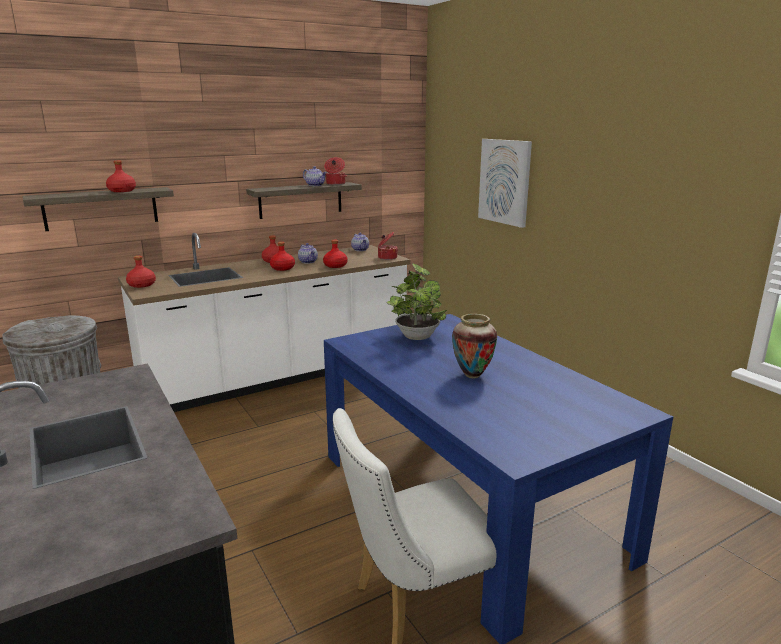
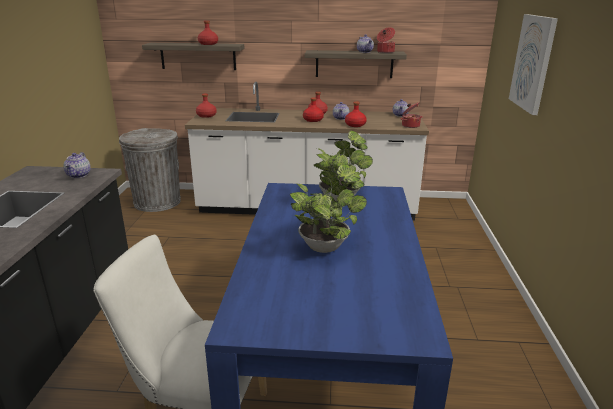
camera: 35 degrees right, 5 degrees up
vase [452,314,497,378] -> potted plant [290,164,367,253]
none -> teapot [63,152,91,178]

